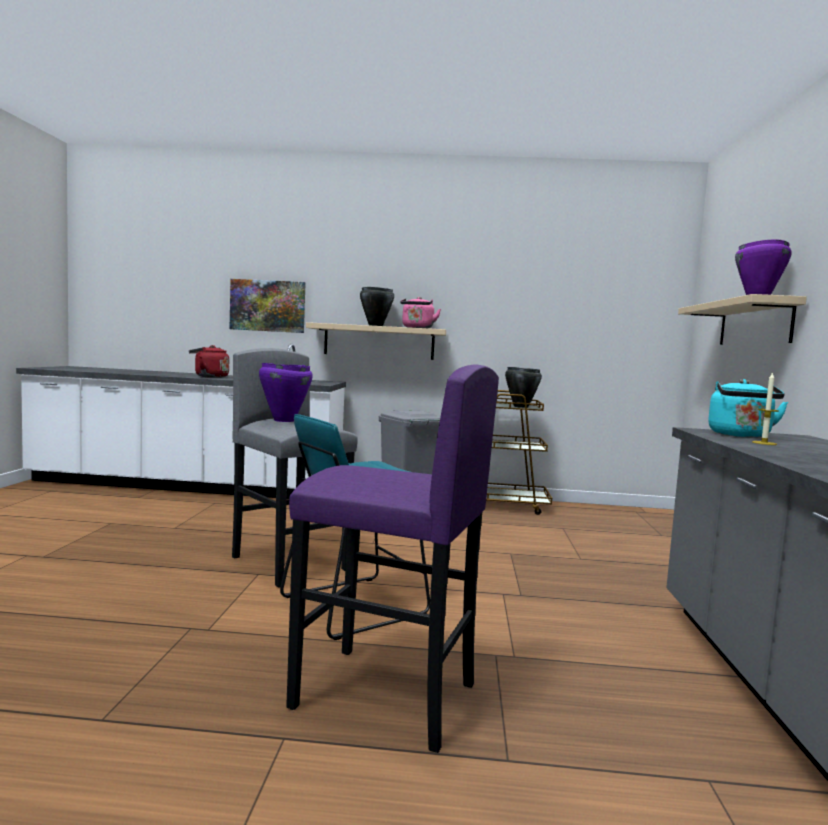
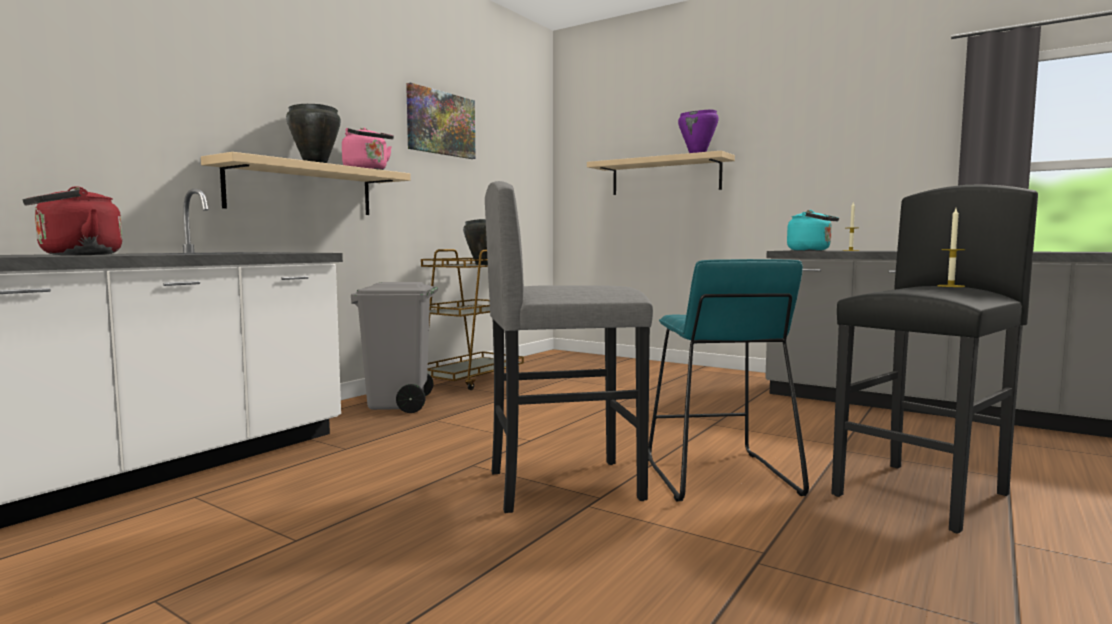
camera: 60 degrees left, 0 degrees up
picture [230,279,306,333] -> picture moved to [406,83,475,159]
purple cooking pot [259,363,313,422] -> none
purple stool [286,364,499,753] -> black stool [831,184,1038,533]
none -> candle [937,209,965,287]

